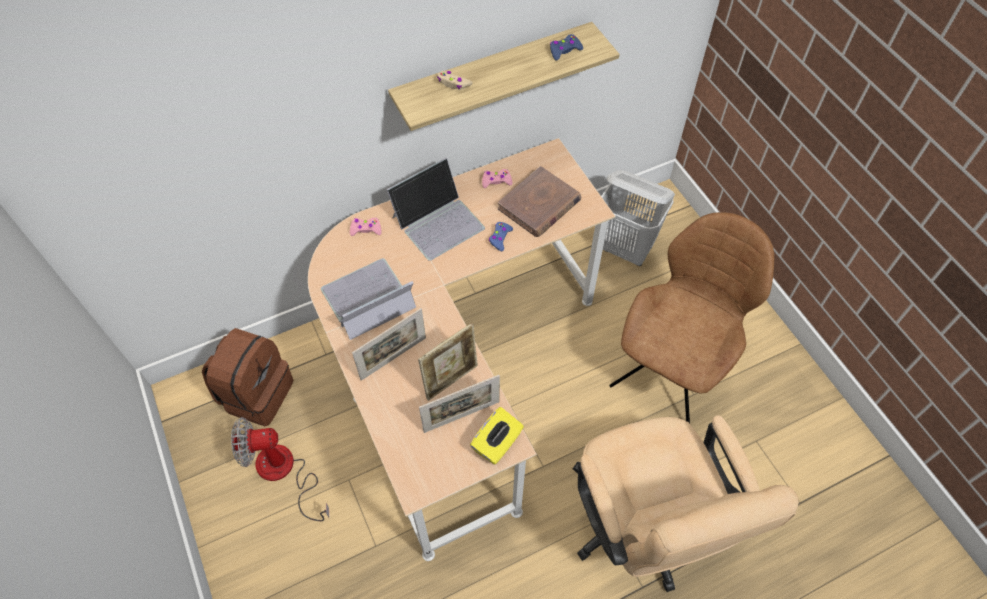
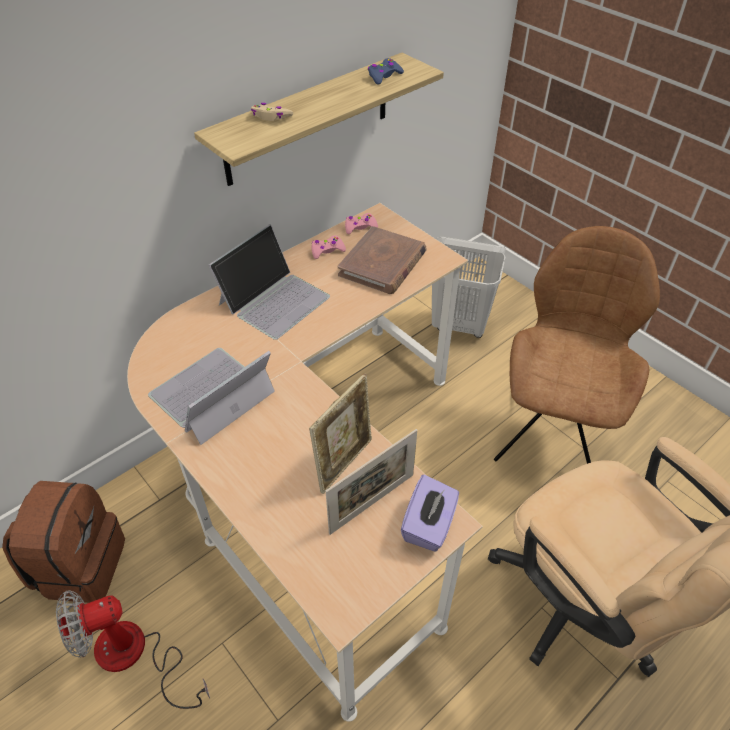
camera: 15 degrees left, 10 degrees down
pink game controller [350,218,382,236] -> pink game controller moved to [345,213,378,234]
picture frame [352,308,426,381] -> none
yellow tissue box [470,407,524,465] -> purple tissue box [401,475,459,552]
blue game controller [489,222,513,251] -> none

